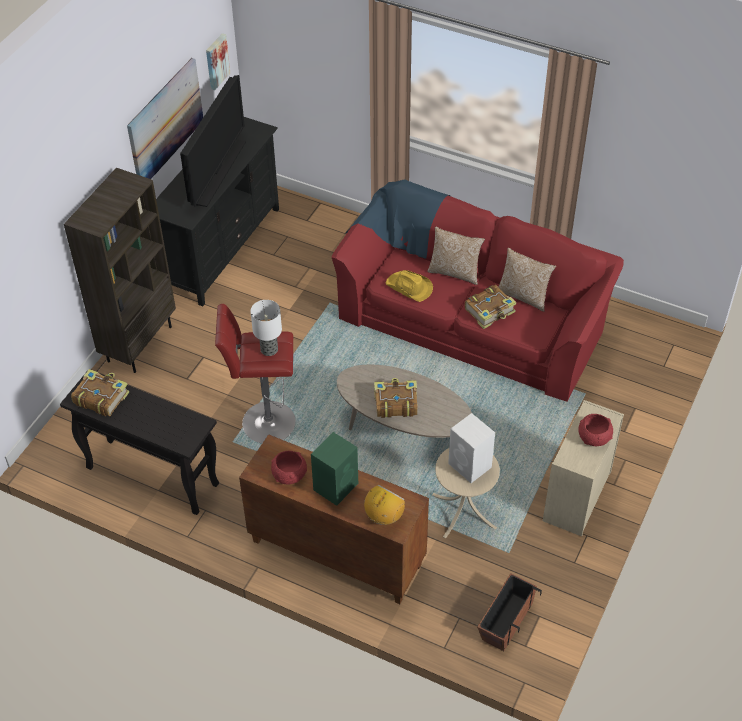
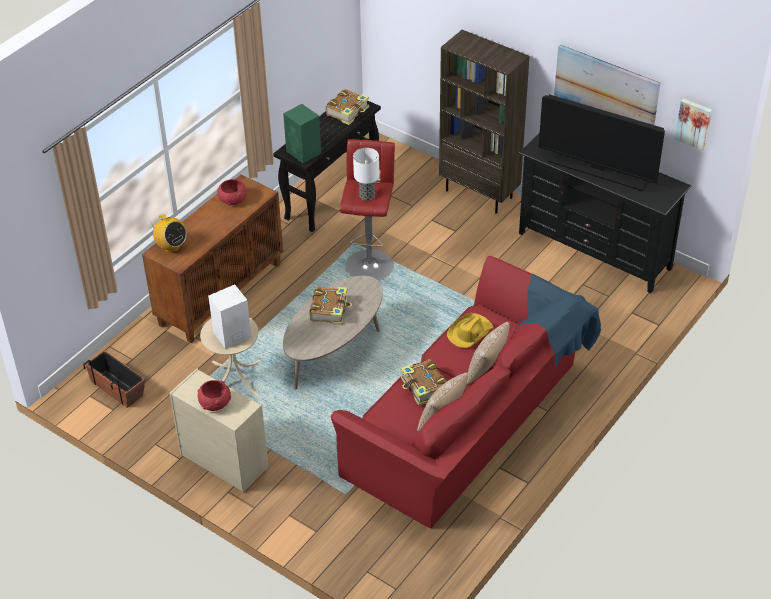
camera: 100 degrees right, 5 degrees down
green speaker [311,432,358,506] -> green speaker moved to [283,104,321,163]

